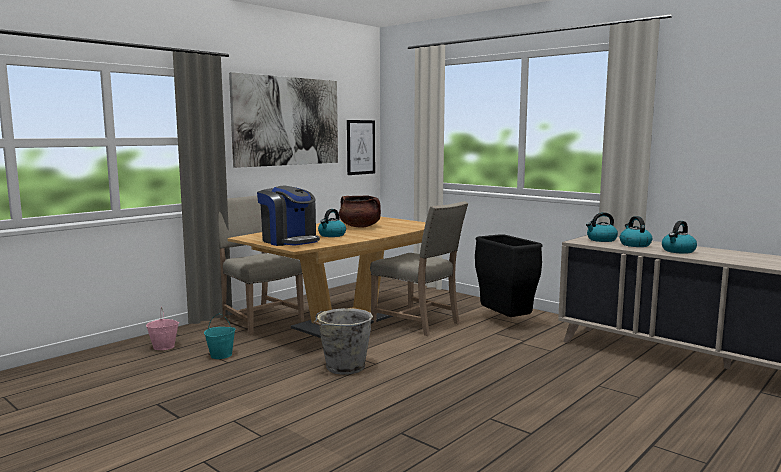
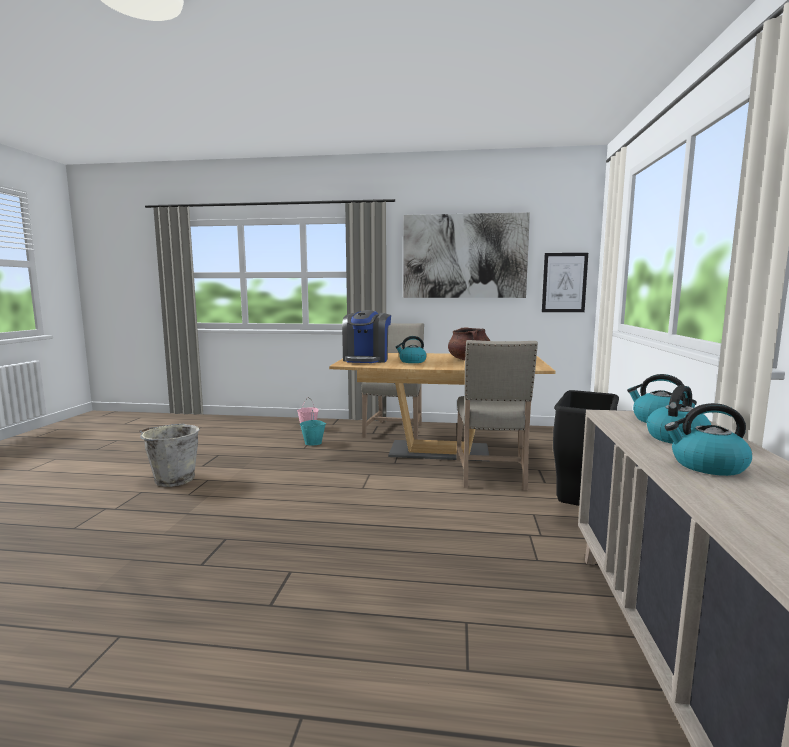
camera: 55 degrees right, 0 degrees up
grey bucket [313,308,373,375] -> grey bucket moved to [139,424,200,487]

